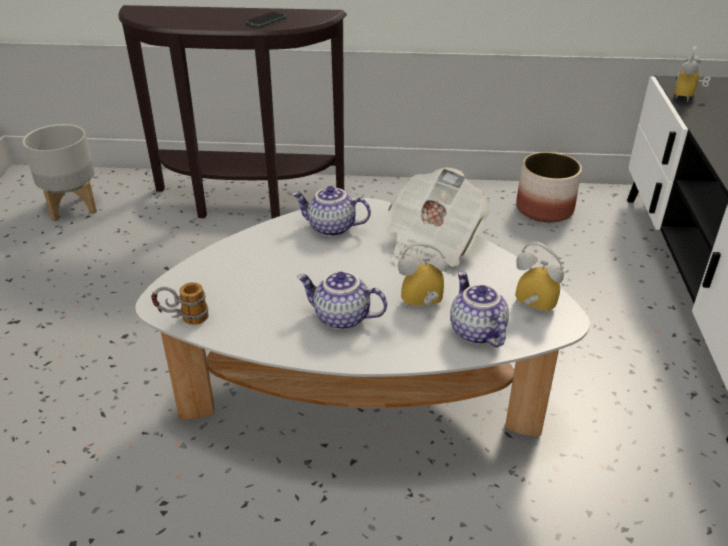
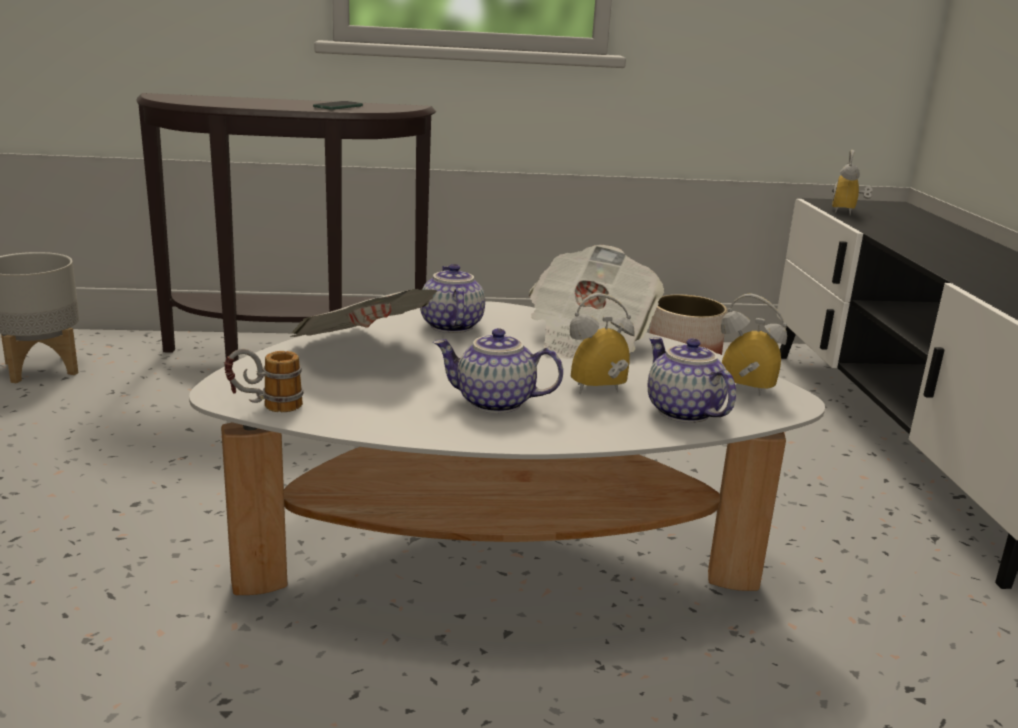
camera: 10 degrees left, 15 degrees down
teapot [292,186,371,237] -> teapot turned 75 degrees clockwise [420,264,485,333]
none -> newspaper [290,289,438,337]

